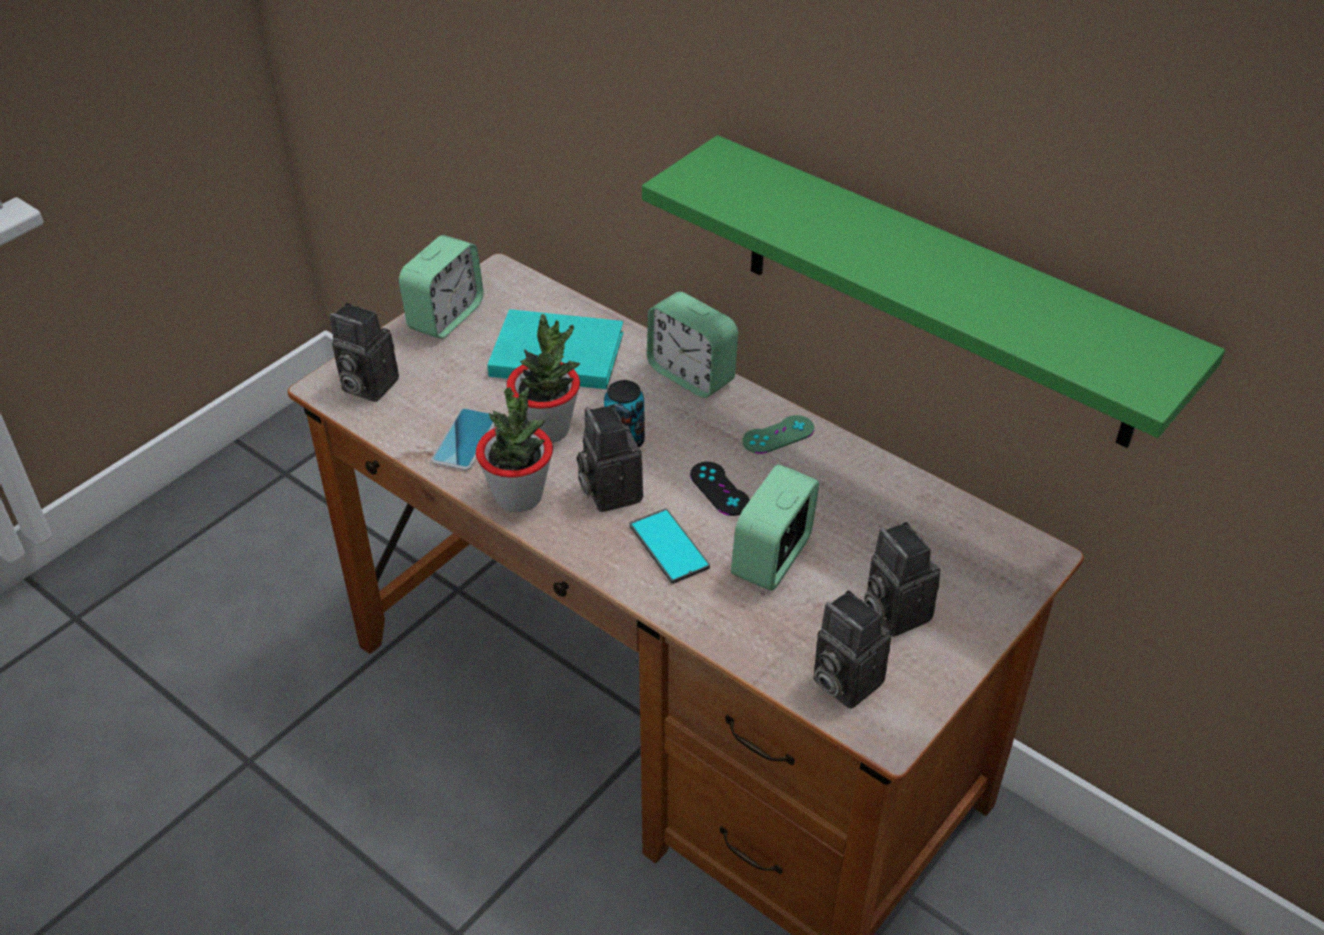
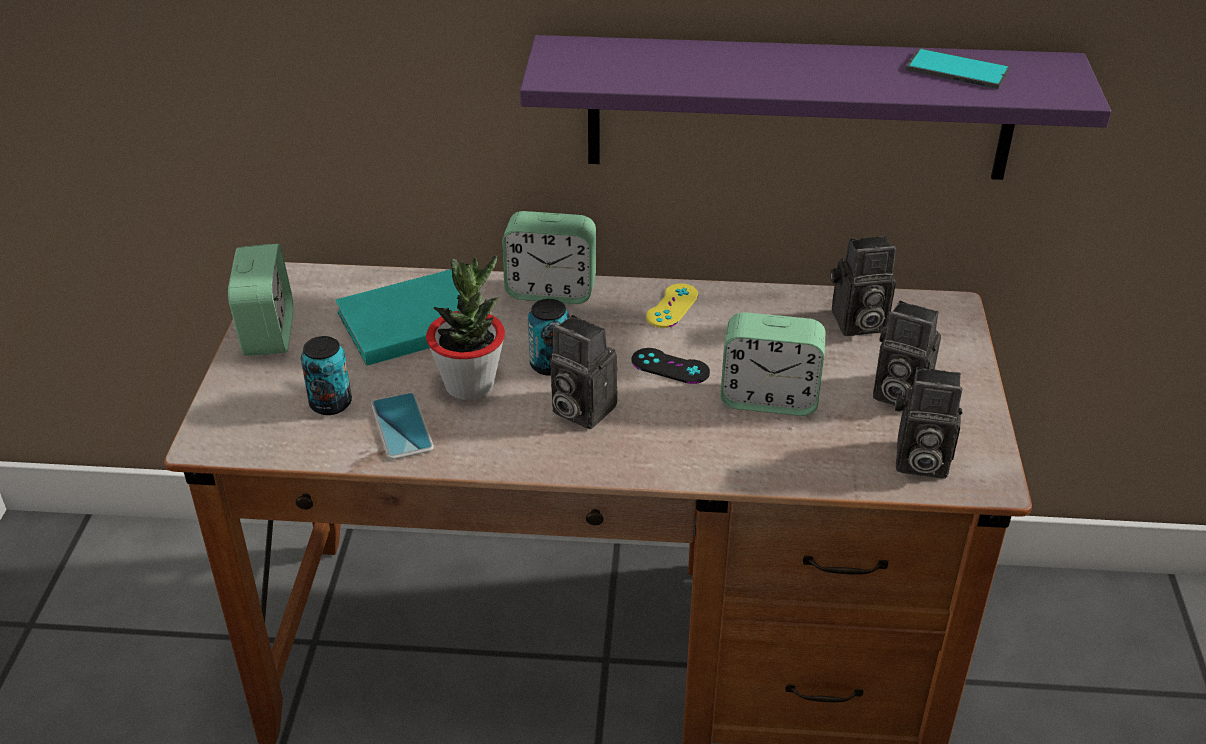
camera: 35 degrees left, 5 degrees down
camera [330,303,399,402] -> camera moved to [830,236,896,336]
potted plant [476,387,553,512] -> none
phone [630,508,710,584] -> phone moved to [906,48,1010,89]
green shelf [642,135,1225,448] -> purple shelf [520,35,1111,180]
alarm clock [731,464,819,591] -> alarm clock turned 75 degrees counterclockwise [721,312,825,416]
green game controller [742,415,814,454] -> yellow game controller [646,283,698,328]
none -> can [301,336,352,415]

